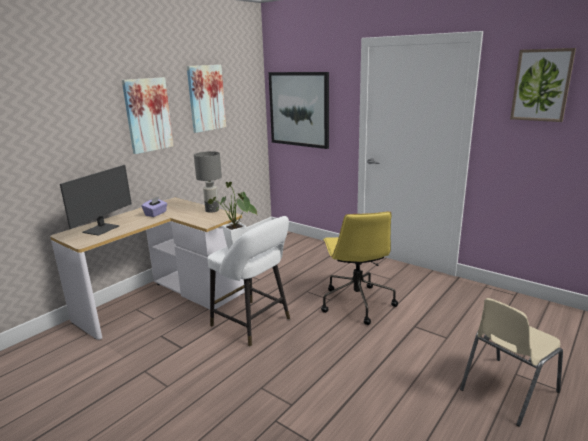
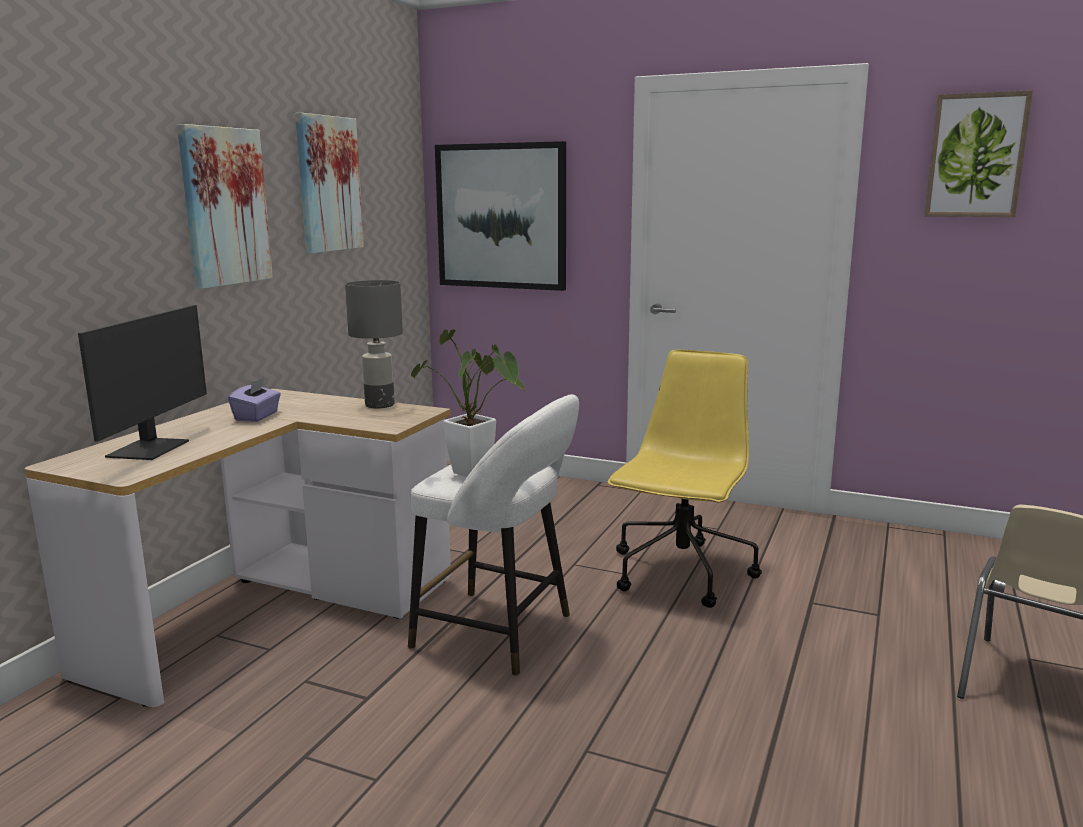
camera: 15 degrees left, 5 degrees down
yellow office chair [321,211,398,325] -> yellow office chair turned 135 degrees counterclockwise [608,350,762,608]

